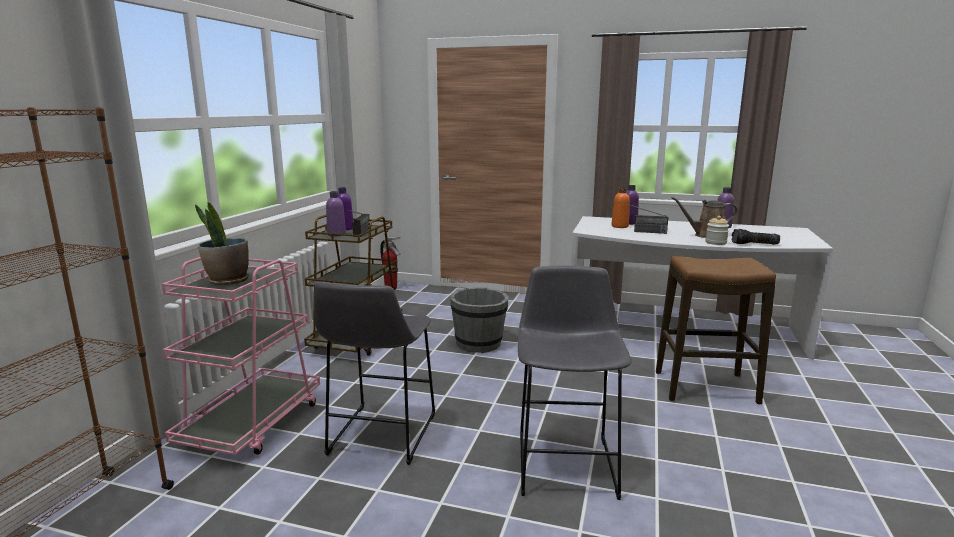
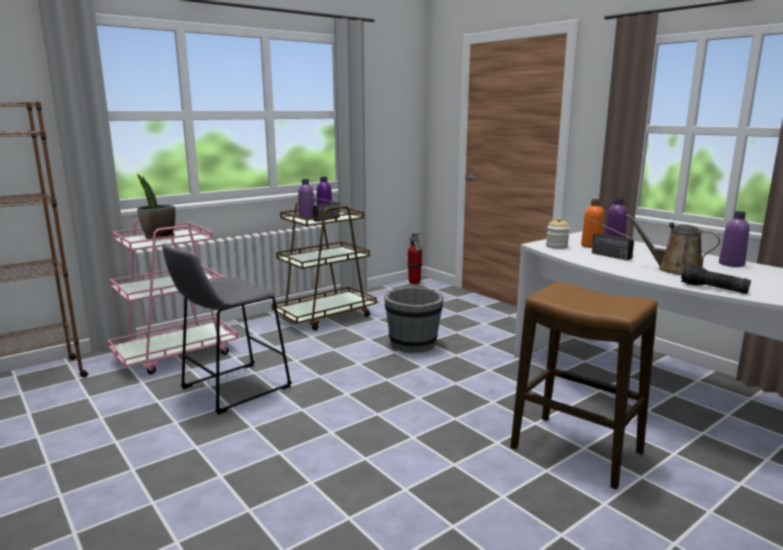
camera: 35 degrees right, 0 degrees up
grey stool [518,265,631,500] -> none
jar [705,216,729,245] -> jar moved to [546,218,570,249]

